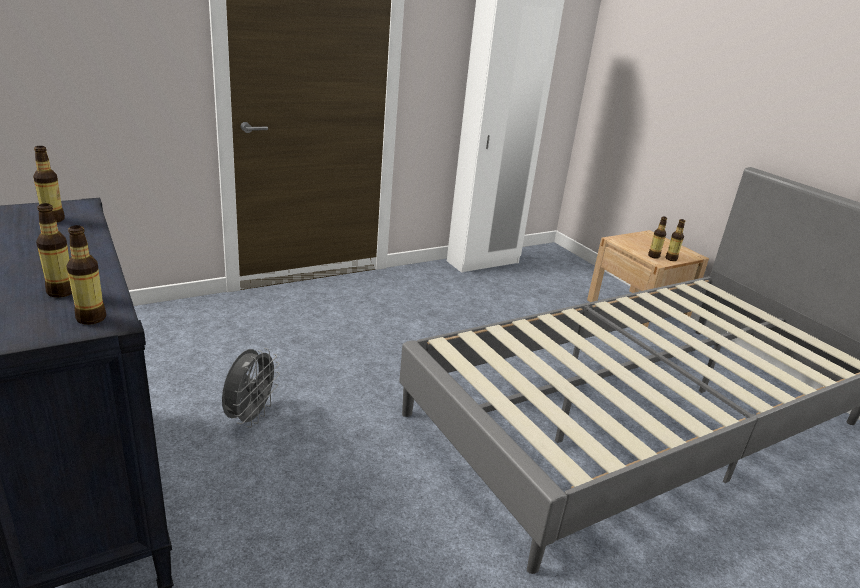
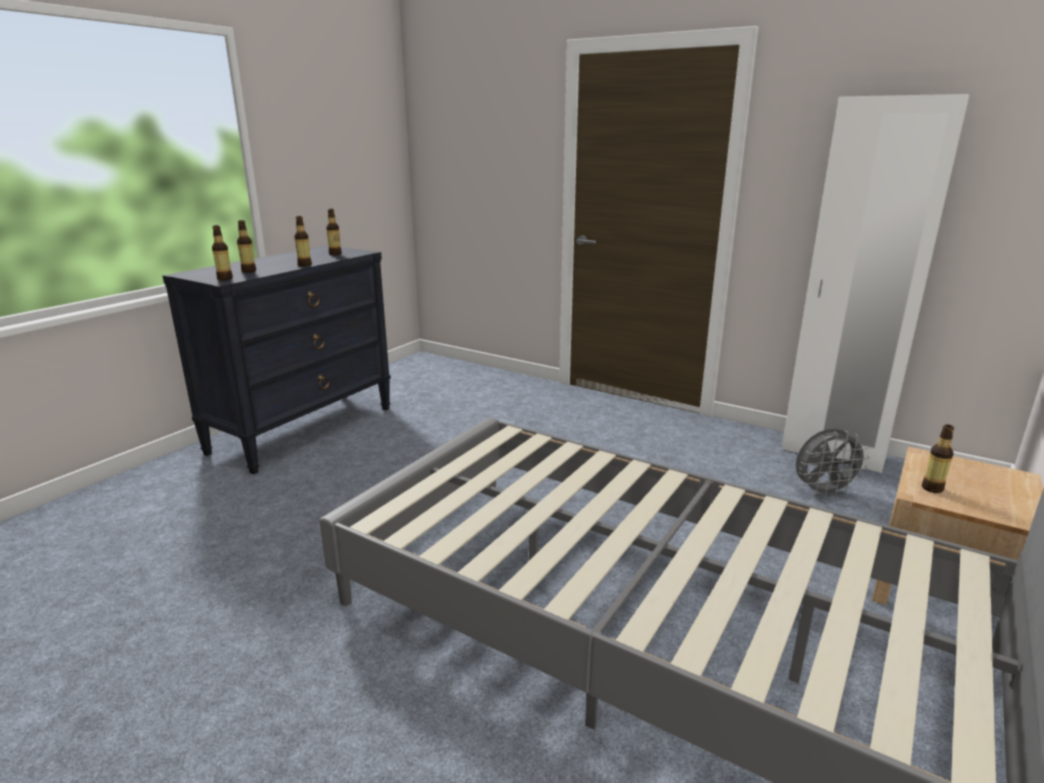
camera: 65 degrees right, 5 degrees down
grey fan [222,348,280,428] -> grey fan moved to [796,429,870,498]
bottle [666,219,685,261] -> bottle moved to [294,216,312,267]

